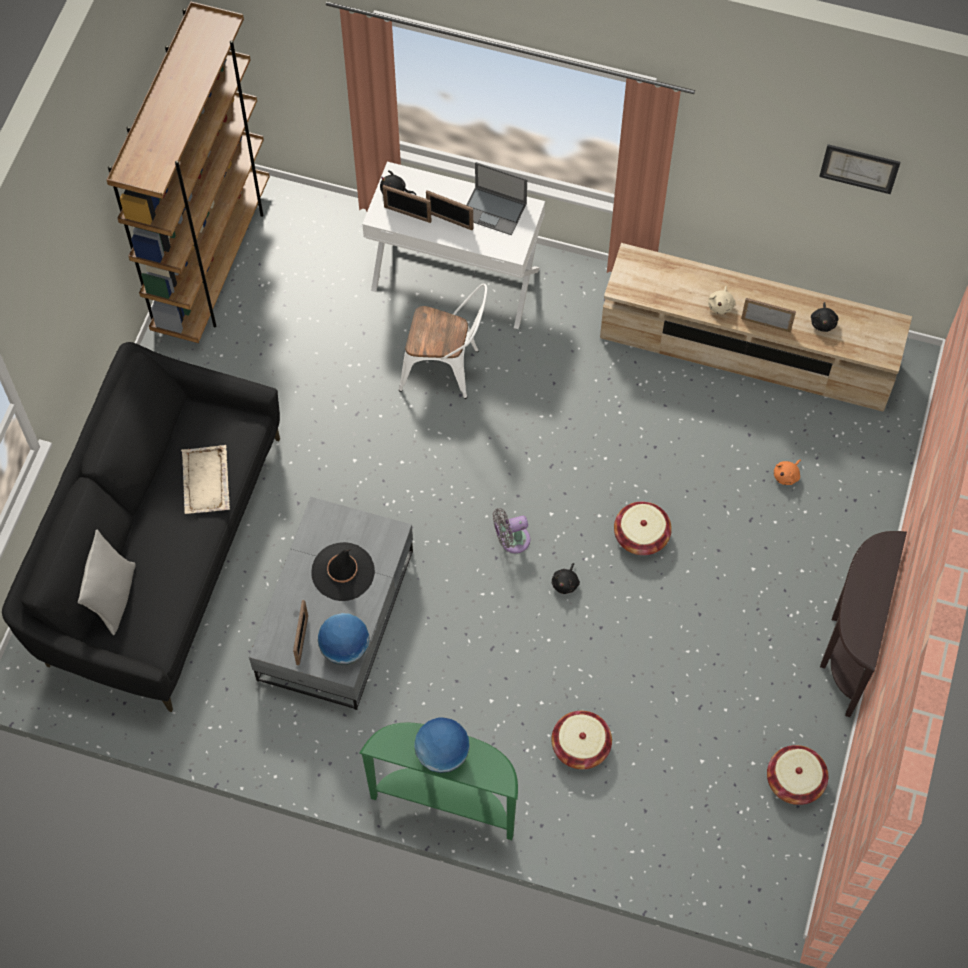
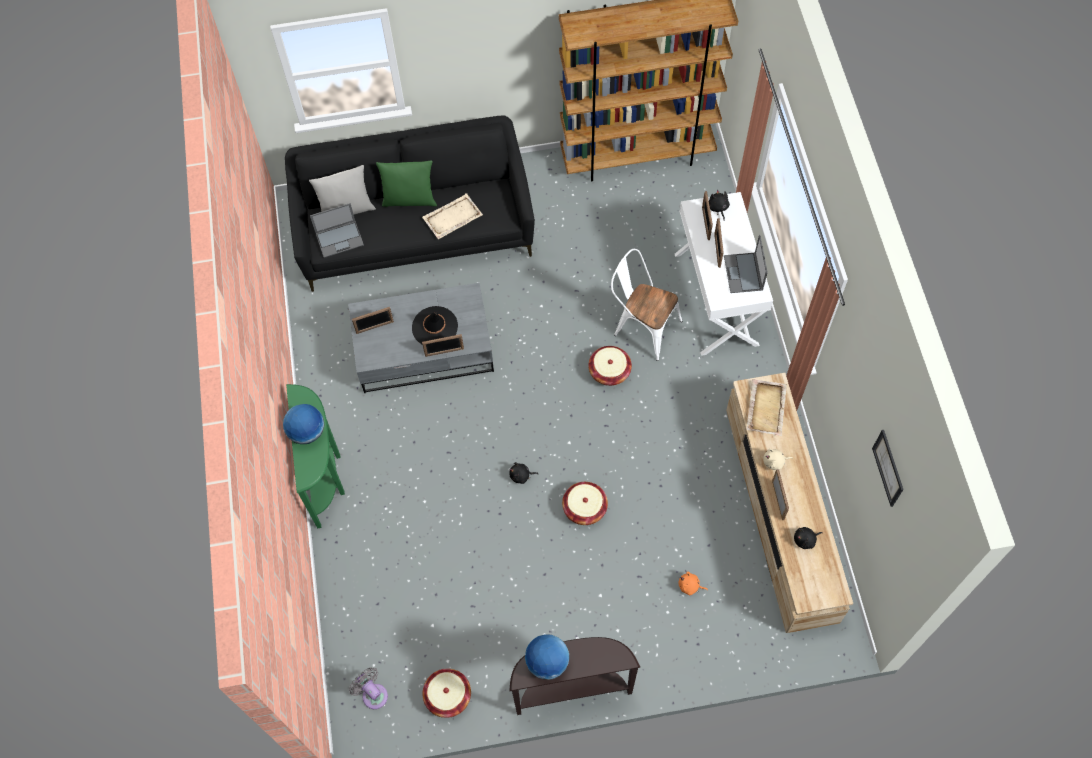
camera: 65 degrees right, 0 degrees up
globe [318,613,369,665] -> globe moved to [525,634,569,680]
white chair [399,283,487,399] -> white chair turned 135 degrees clockwise [611,249,682,361]
grey fan [493,508,530,553] -> grey fan moved to [349,667,388,709]
basket [551,711,612,769] -> basket moved to [588,346,632,386]
none -> laptop [310,203,364,258]
none -> green pillow [376,160,437,207]
none -> picture frame [422,334,464,357]
none -> beige tray [746,379,787,436]

